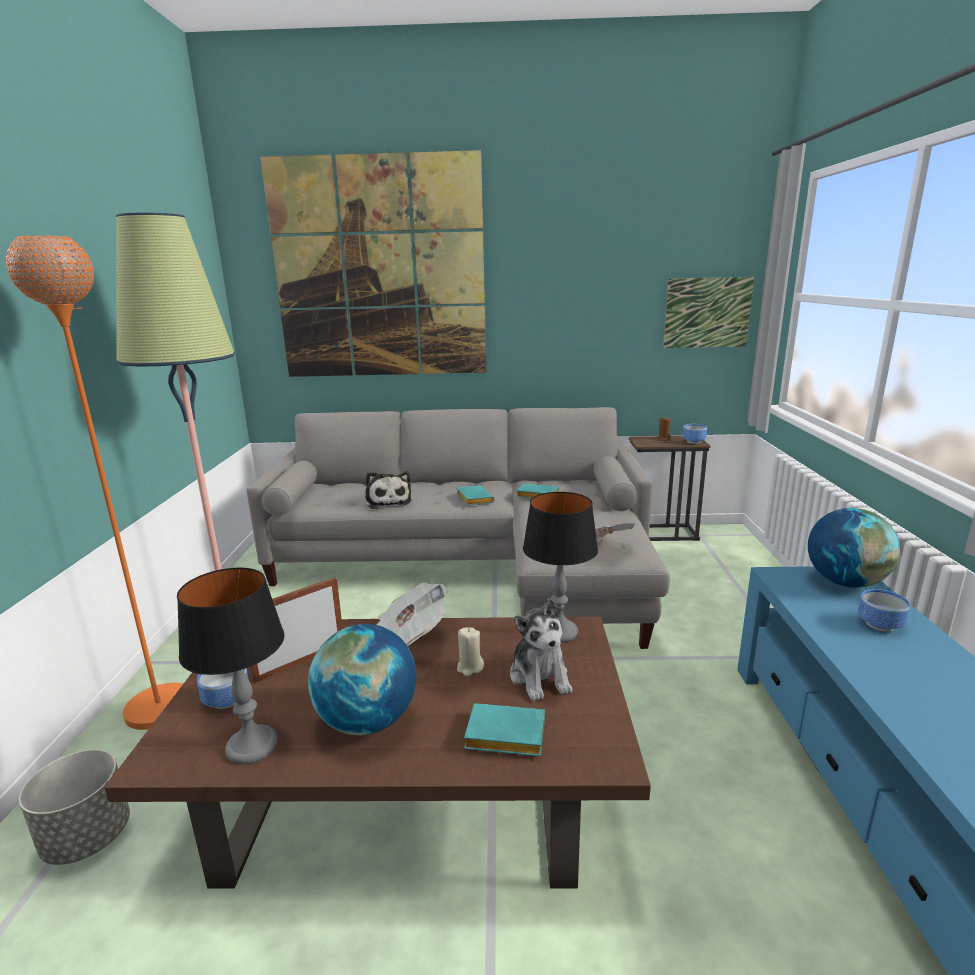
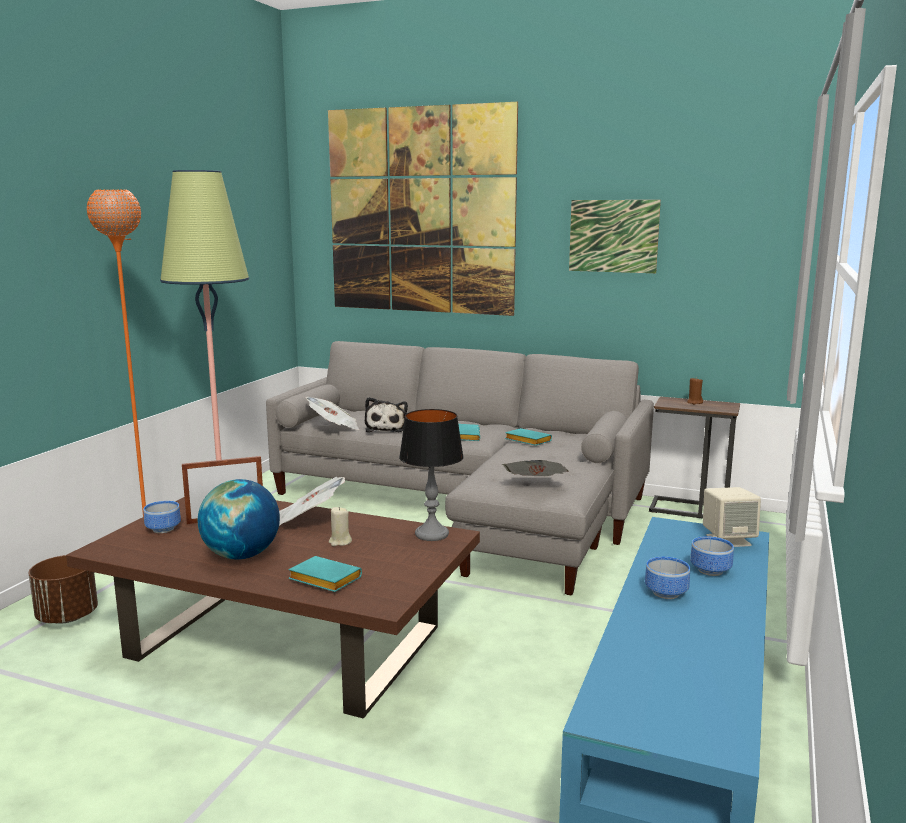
camera: 20 degrees right, 5 degrees down
grey planter [19,749,130,865] -> brown planter [29,555,98,624]
table lamp [177,568,285,765] -> none
plush toy [510,598,572,701] -> none
picture [663,277,754,348] -> picture moved to [569,200,661,273]
bowl [682,424,707,444] -> bowl moved to [645,557,690,599]
globe [808,508,900,588] -> beige speaker [703,487,761,547]
none -> newspaper [305,397,359,430]

